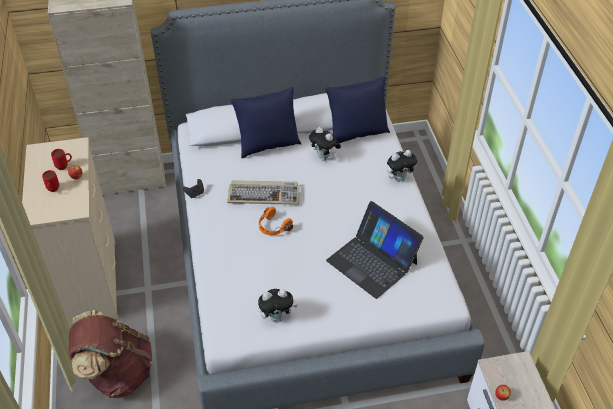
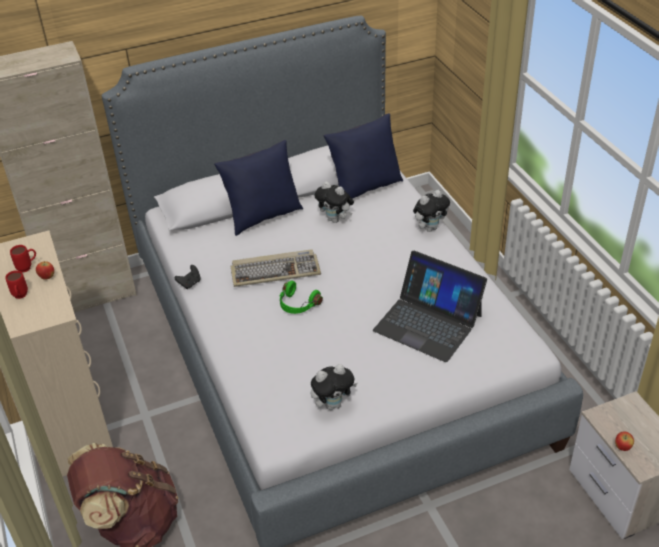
camera: 10 degrees left, 5 degrees down
orange headphones [259,207,293,235] -> green headphones [279,280,323,314]

